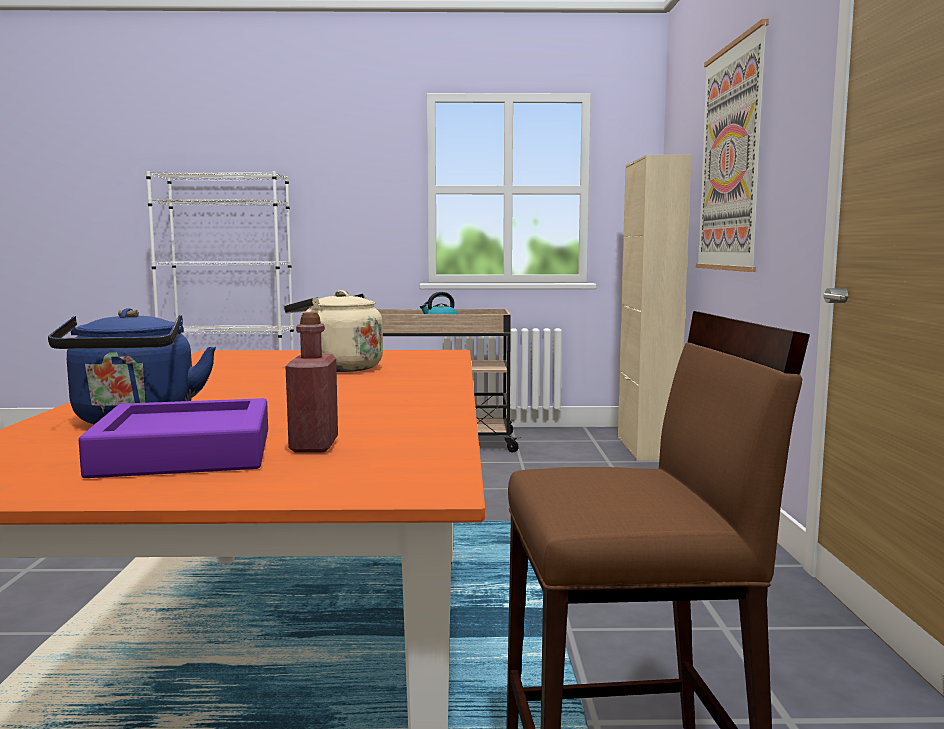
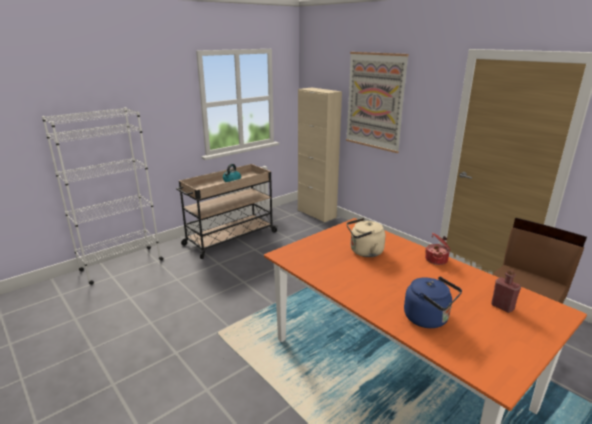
camera: 40 degrees left, 15 degrees up
purple tray [79,398,268,478] -> none
none -> cooking pot [425,232,451,265]

